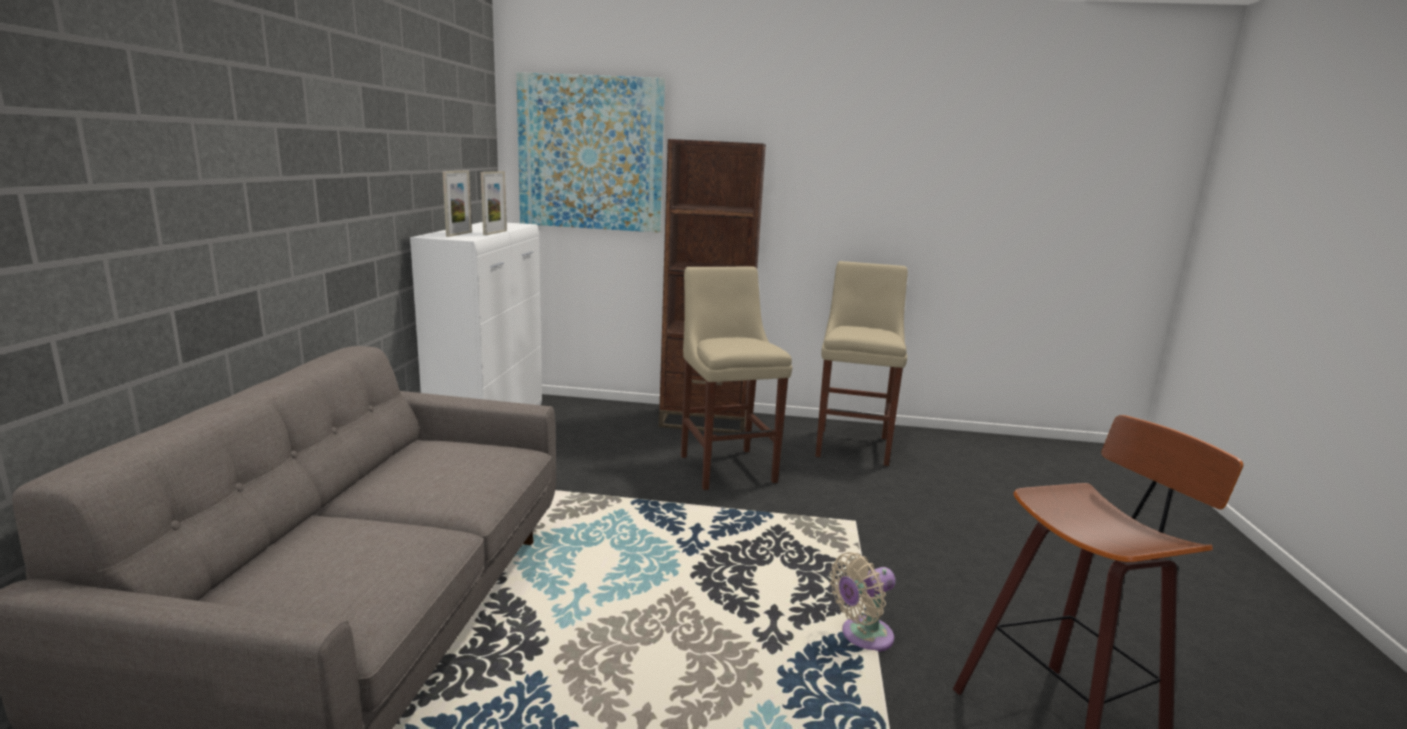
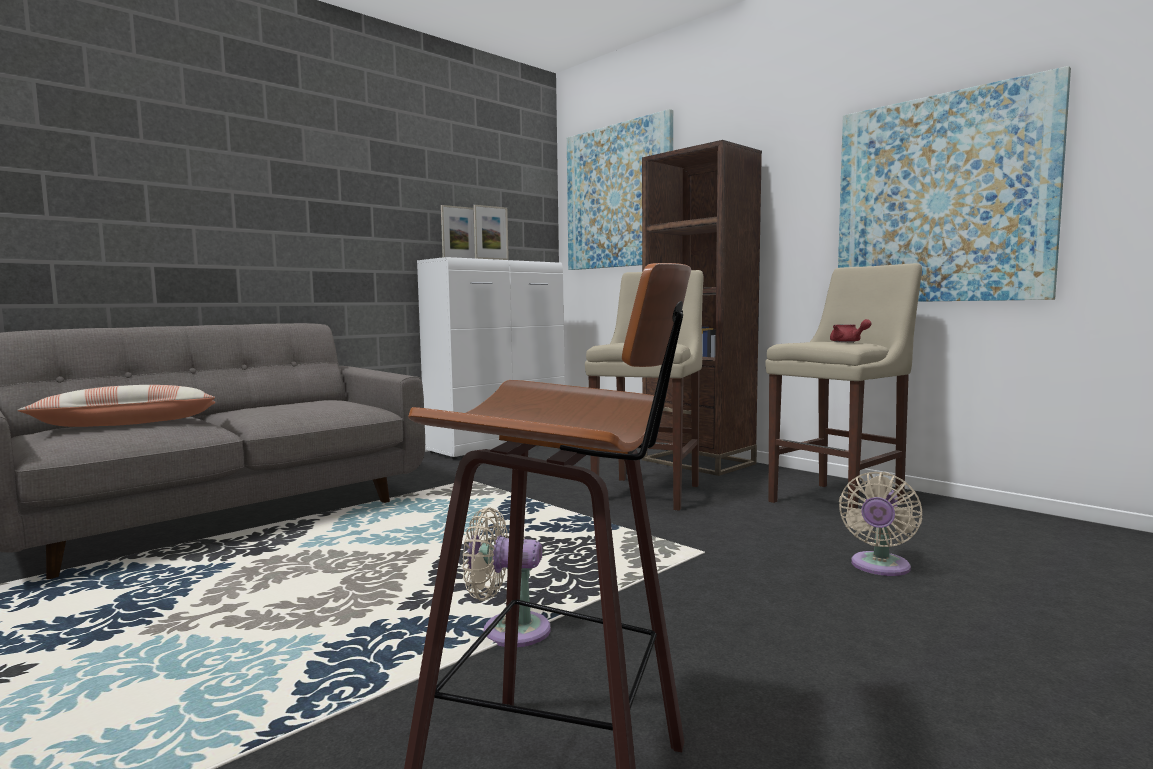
camera: 40 degrees right, 10 degrees down
none -> pillow [17,385,216,427]
none -> red teapot [830,319,872,342]
none -> picture [838,66,1071,302]
none -> beige fan [839,472,922,576]

